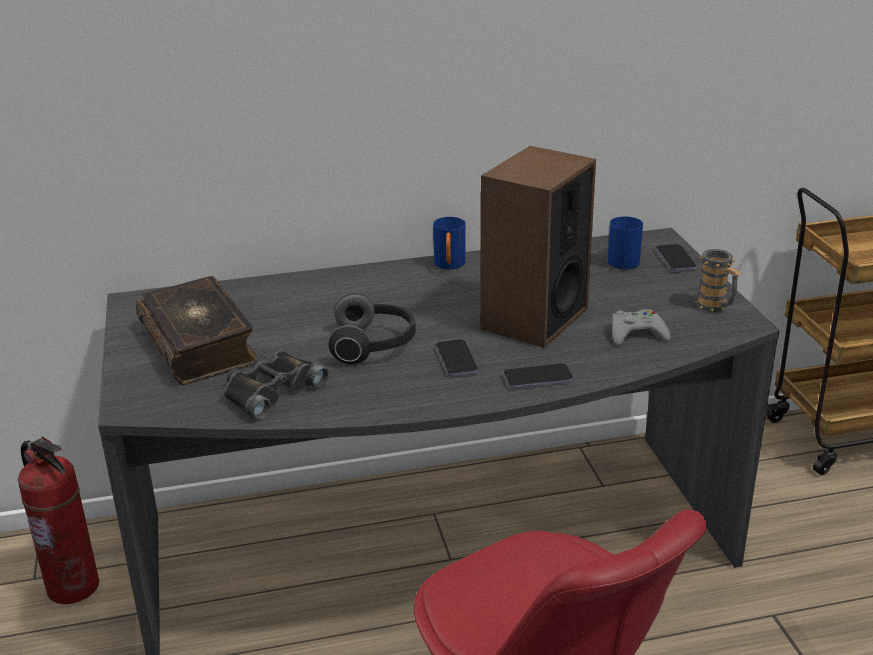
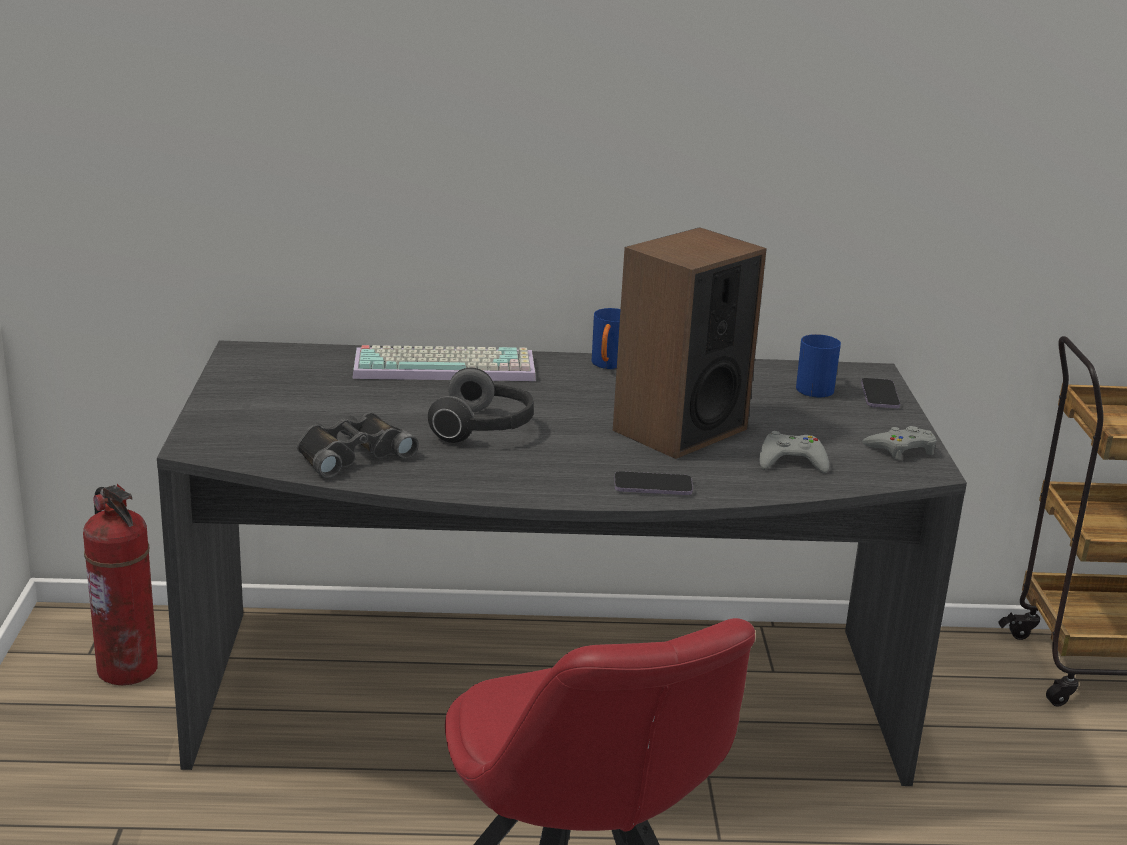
camera: 10 degrees right, 5 degrees down
book [136,276,258,385] -> none
phone [436,339,478,377] -> none
mug [695,249,741,312] -> grey game controller [863,426,937,460]
none -> keyboard [352,345,536,381]

